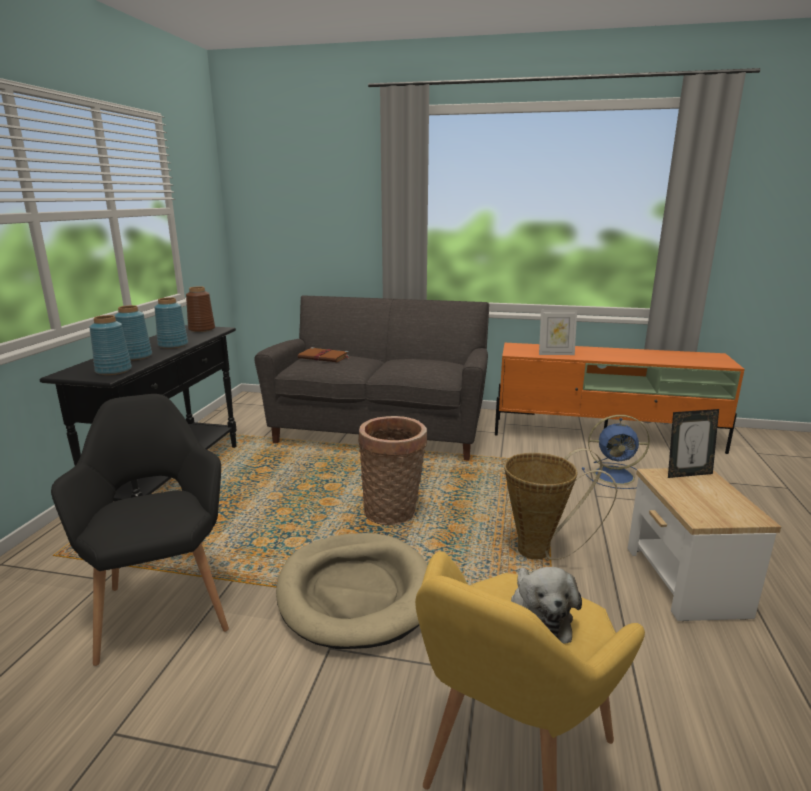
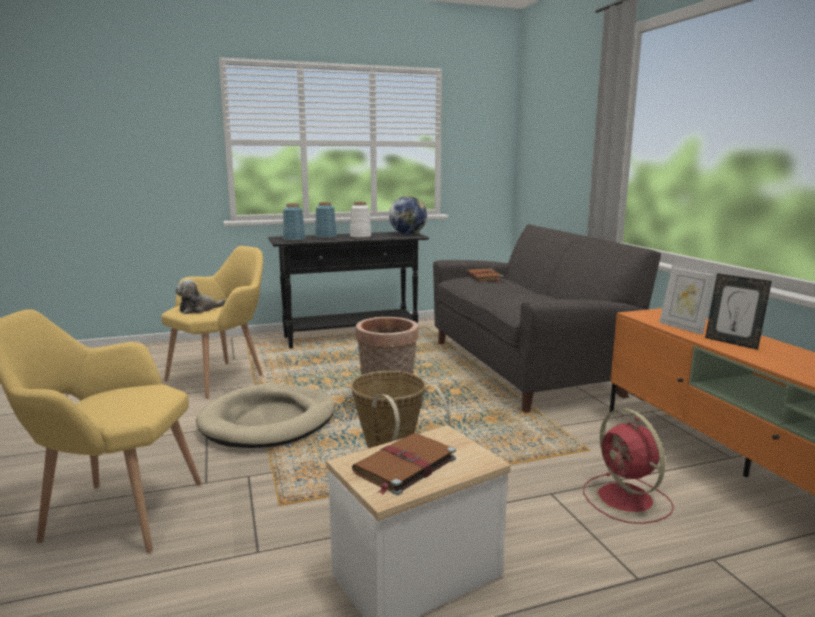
camera: 60 degrees right, 5 degrees down
black armchair [51,394,229,666] -> yellow armchair [161,246,263,399]
blue vase [154,297,188,349] -> white vase [350,202,371,238]
brown vase [186,286,215,332] -> globe [389,196,427,234]
plush toy [511,567,582,644] -> plush toy moved to [175,279,226,314]
blue fan [582,415,650,489] -> red fan [583,408,674,524]
picture frame [668,409,719,478] -> picture frame moved to [705,273,772,350]
none -> brown book [352,433,456,495]

